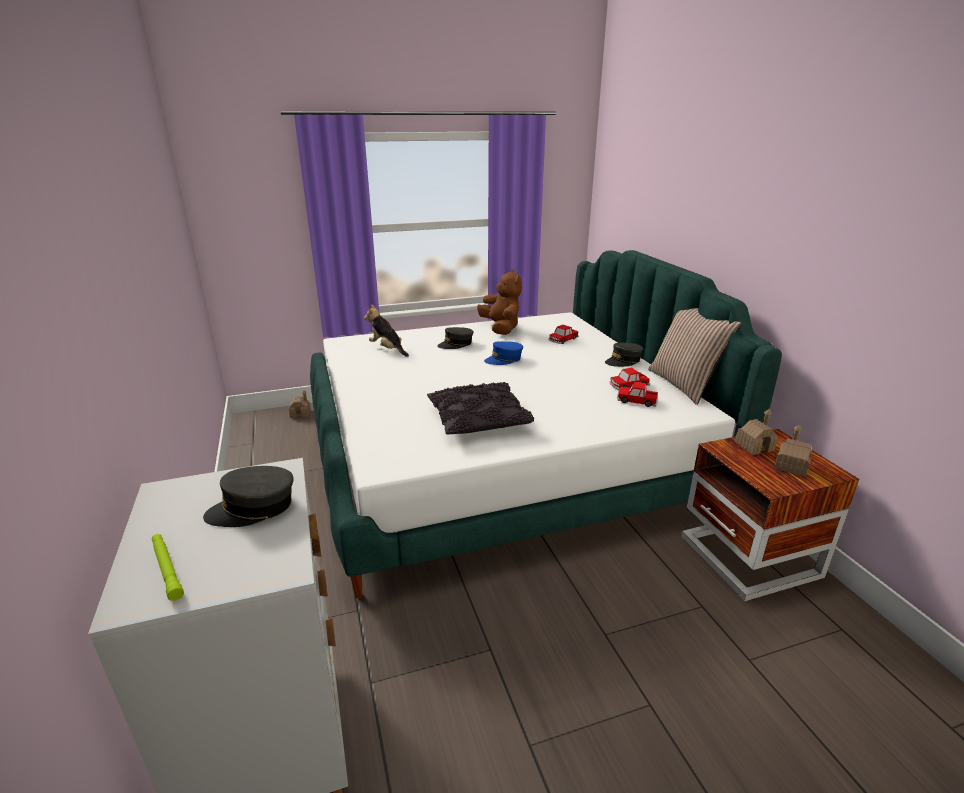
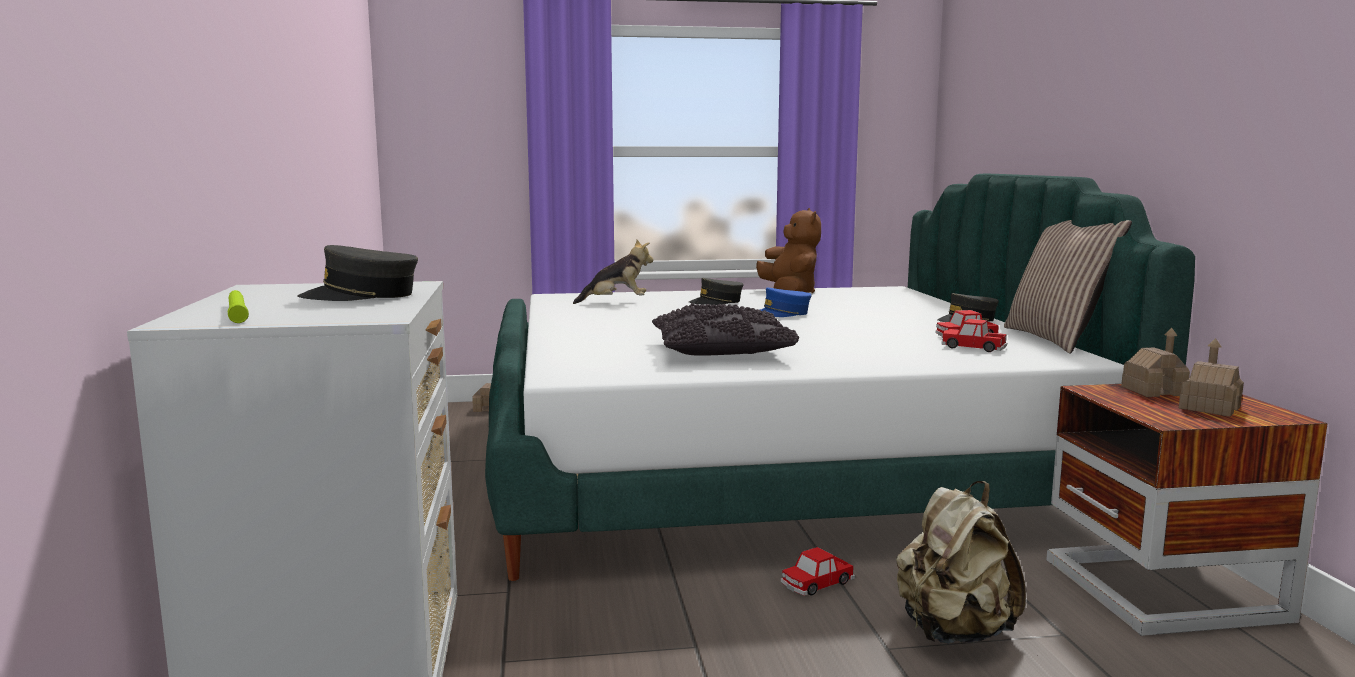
camera: 10 degrees right, 15 degrees down
plush toy [364,304,409,357] -> plush toy turned 120 degrees clockwise [573,240,653,304]
toy car [548,325,579,344] -> toy car moved to [781,547,855,596]
none -> beige backpack [896,481,1026,644]

